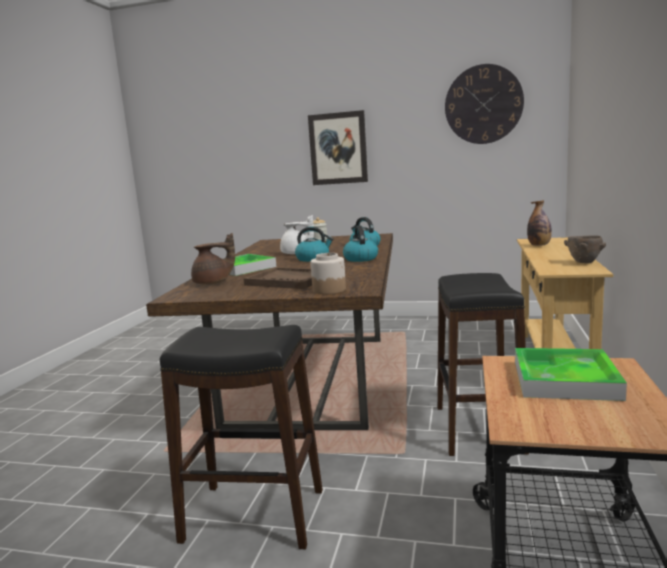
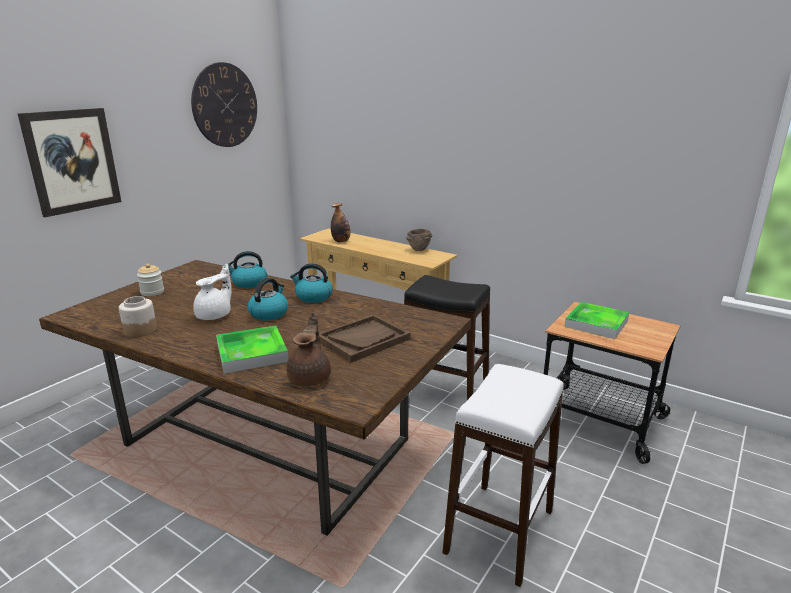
camera: 70 degrees left, 10 degrees up
black stool [160,325,323,549] -> white stool [442,364,564,587]
jar [310,253,346,294] -> jar moved to [119,296,157,337]

